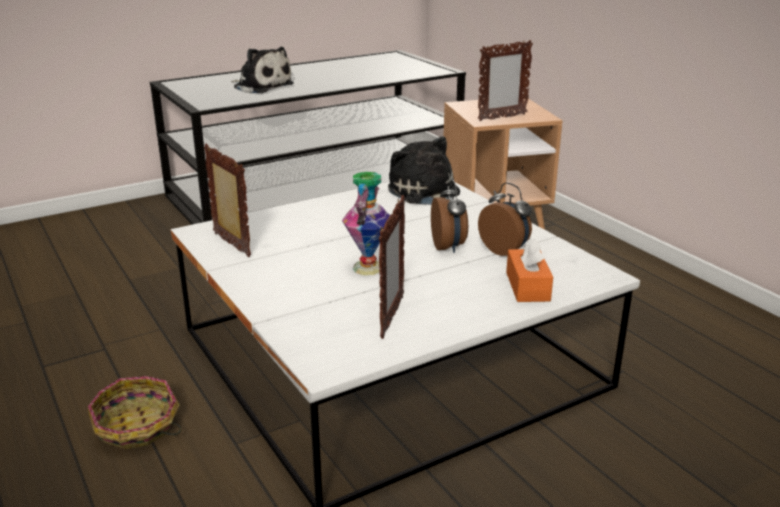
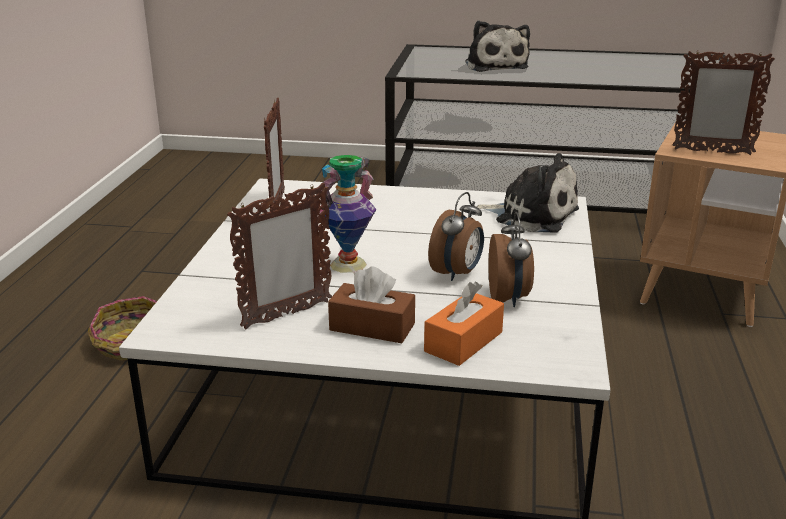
camera: 40 degrees right, 0 degrees up
plush toy [388,136,460,205] -> plush toy turned 105 degrees clockwise [475,153,579,233]
none -> brown tissue box [328,266,415,343]

